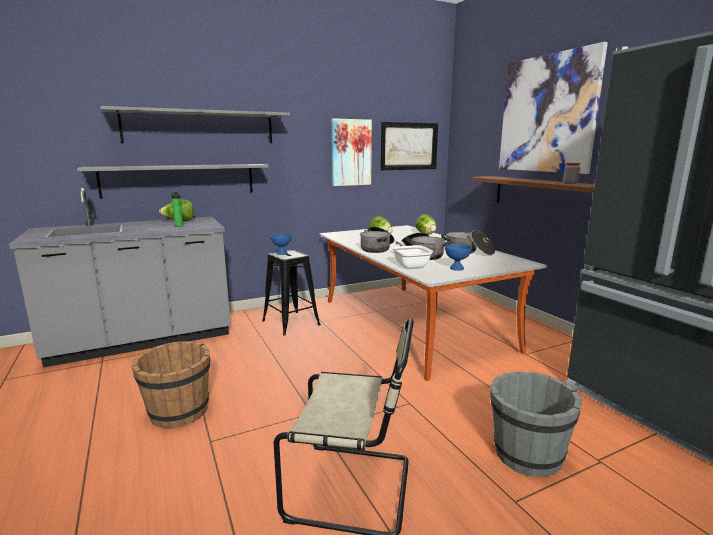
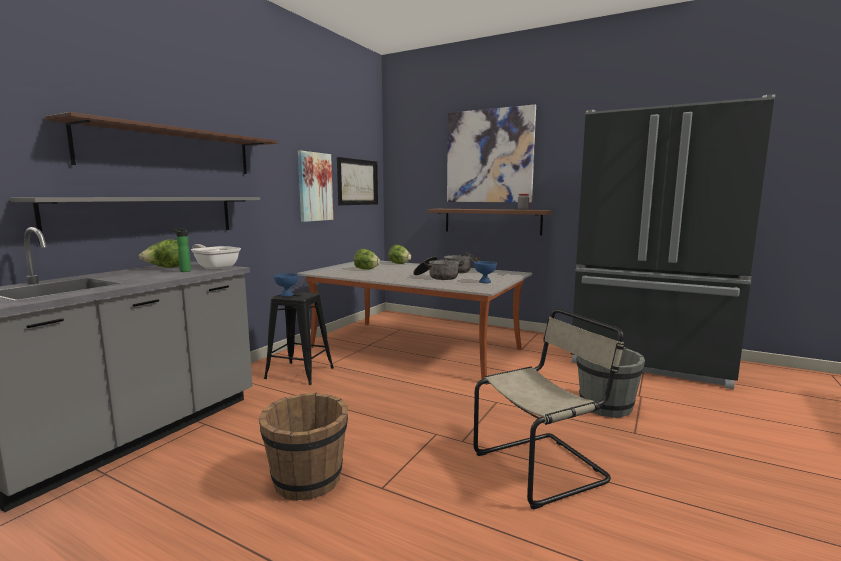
camera: 35 degrees left, 5 degrees down
grey shelf [100,106,290,143] -> brown shelf [45,112,278,174]
cooking pot [360,227,394,253] -> none
frying pan [392,241,433,269] -> frying pan moved to [191,244,241,270]

